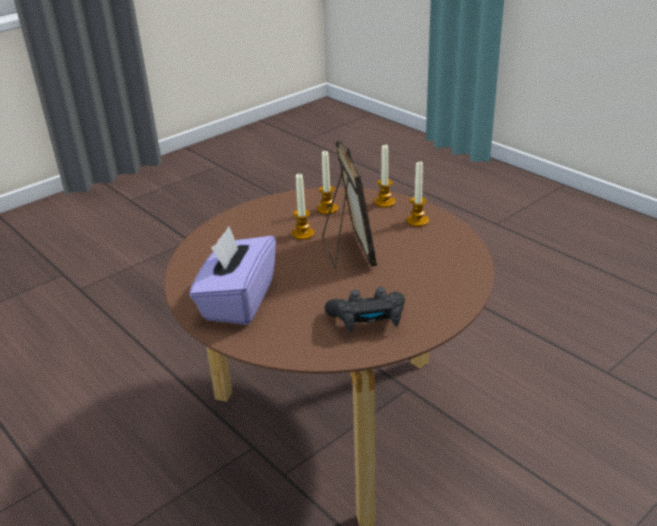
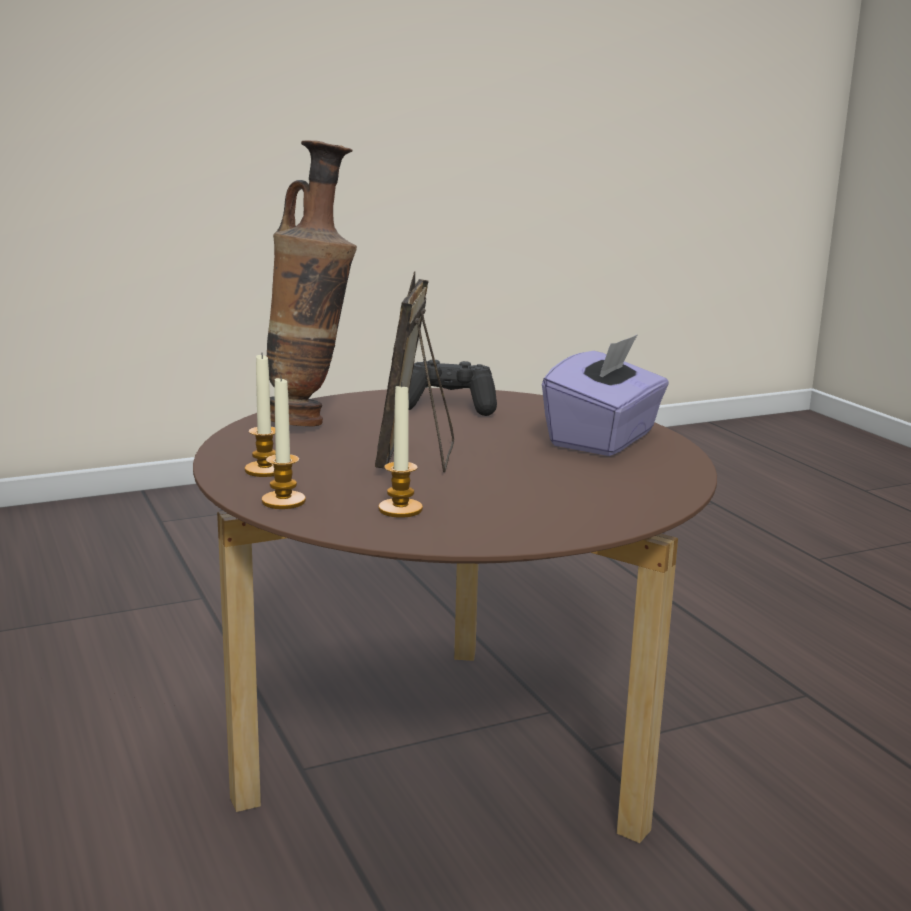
camera: 165 degrees left, 15 degrees down
candle [292,173,314,240] -> none
none -> vase [267,140,357,426]

